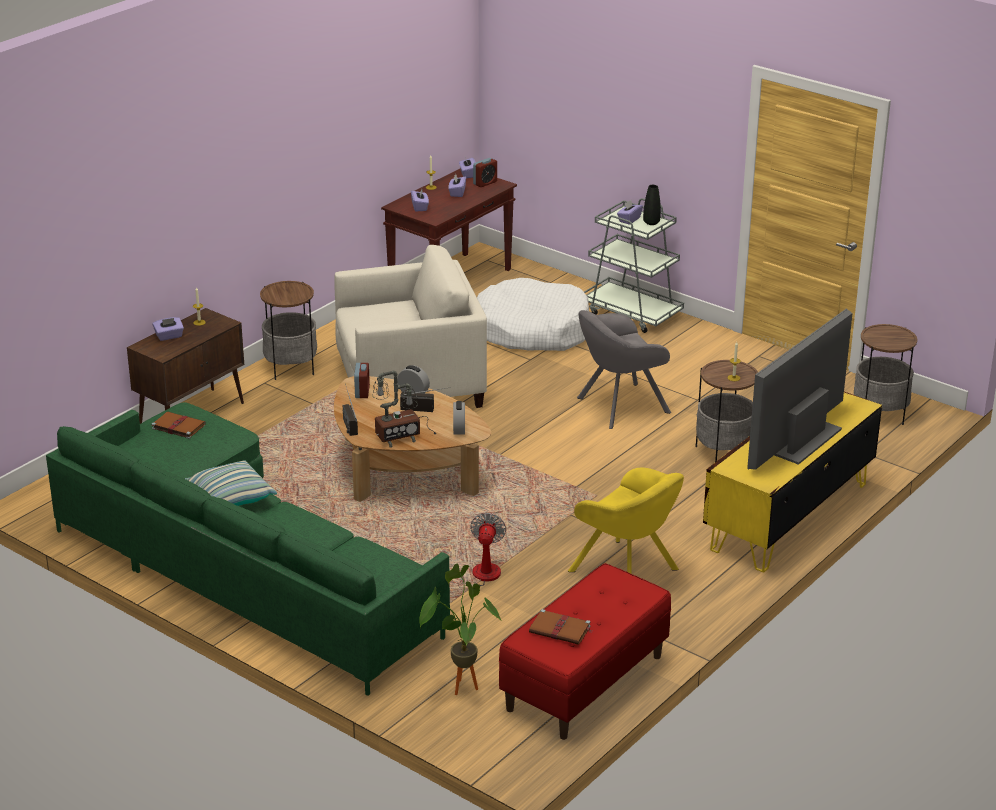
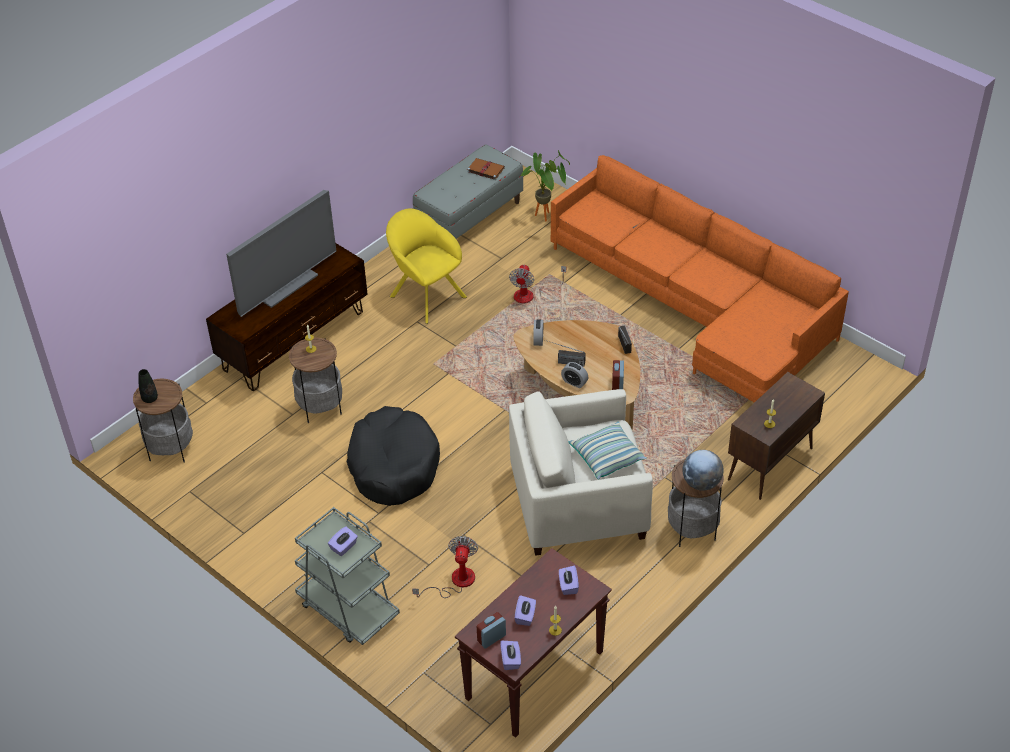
camera: 175 degrees left, 15 degrees up
green sofa [46,402,450,696] -> orange sofa [551,155,849,403]
purple tissue box [152,317,184,341] -> none
brown book [152,412,206,439] -> none
pillow [185,460,277,506] -> pillow moved to [569,422,647,480]
table lamp [372,370,436,448] -> none
white dog bed [477,278,589,351] -> fan [412,536,478,598]
red bench [499,563,671,740] -> grey bench [413,144,523,239]
grey armchair [577,310,671,429] -> black dog bed [347,406,440,506]
black vase [643,185,661,225] -> black vase moved to [138,369,158,403]
yellow tv stand [703,392,882,572] -> brown tv stand [206,243,368,391]
none -> globe [682,450,724,491]

